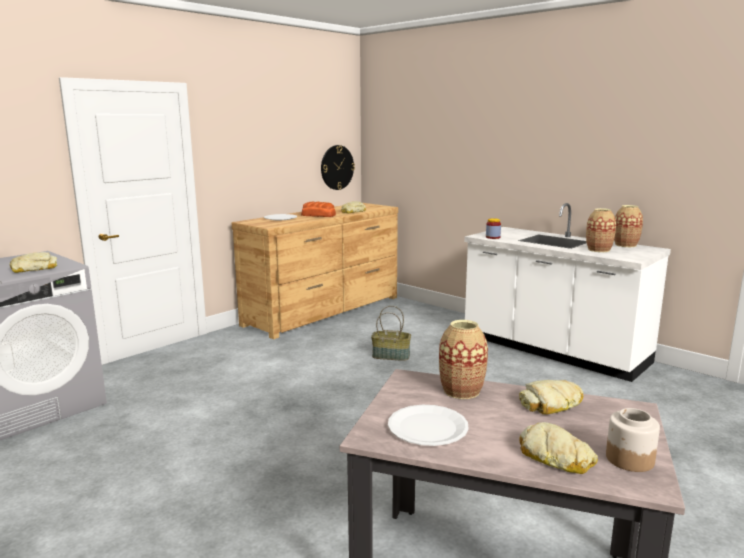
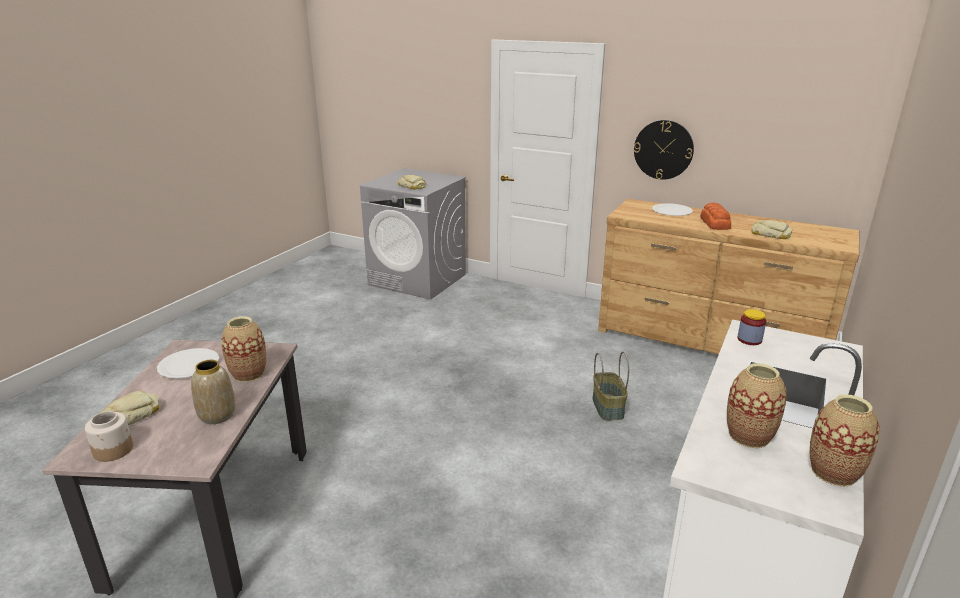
camera: 75 degrees right, 10 degrees up
wall clock [321,145,355,190] -> wall clock moved to [634,120,694,180]
bread [519,380,584,414] -> vase [191,360,235,424]

